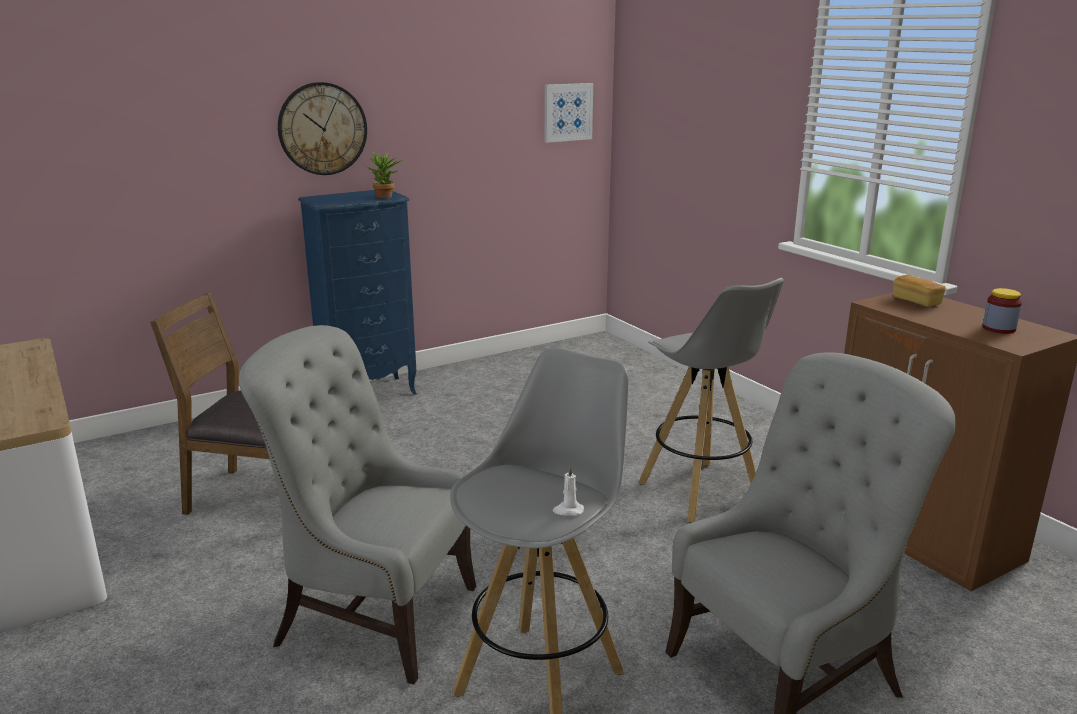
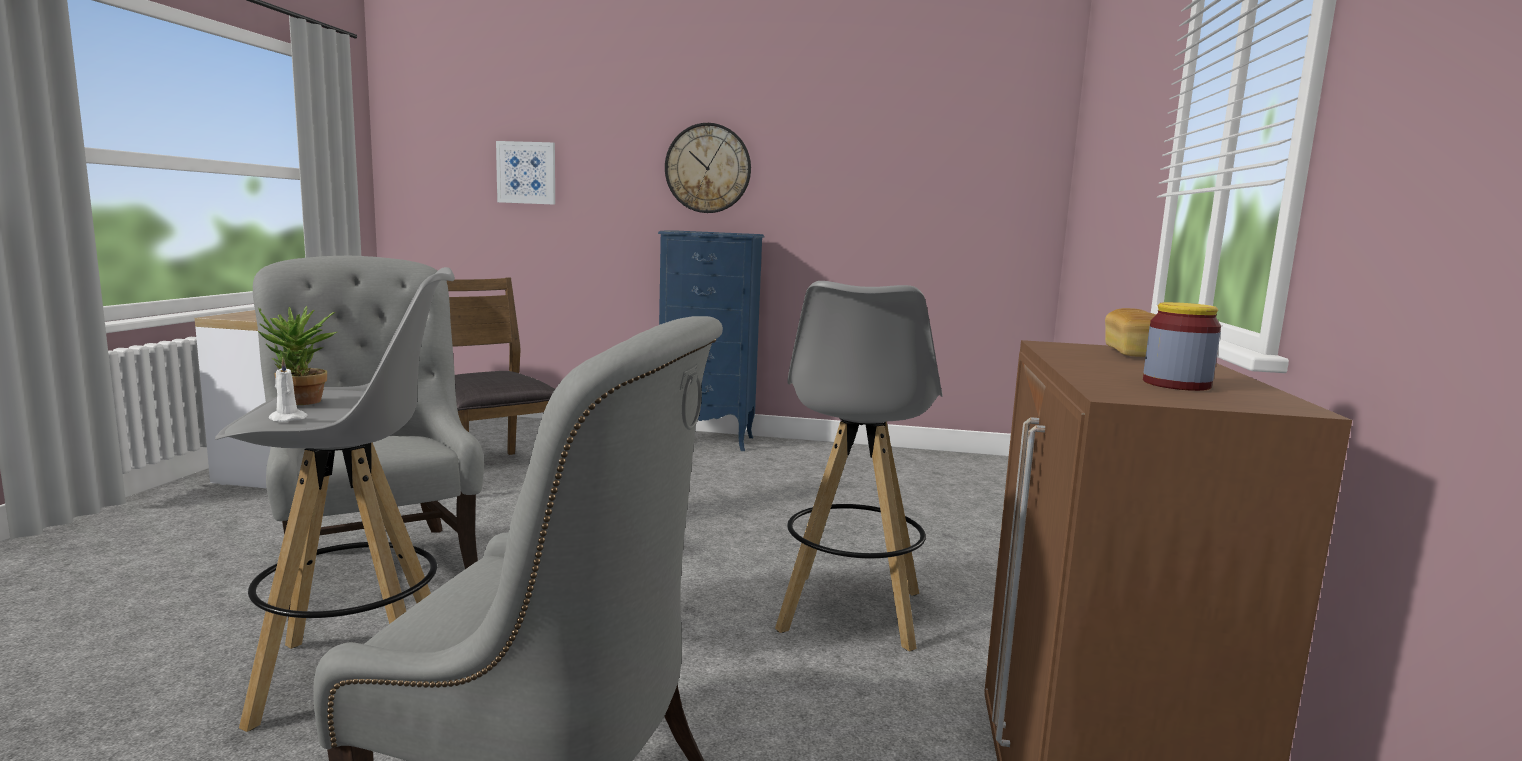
camera: 40 degrees right, 10 degrees down
potted plant [367,152,403,199] -> potted plant moved to [258,306,337,405]
picture [545,83,593,143] -> picture moved to [496,141,555,205]

